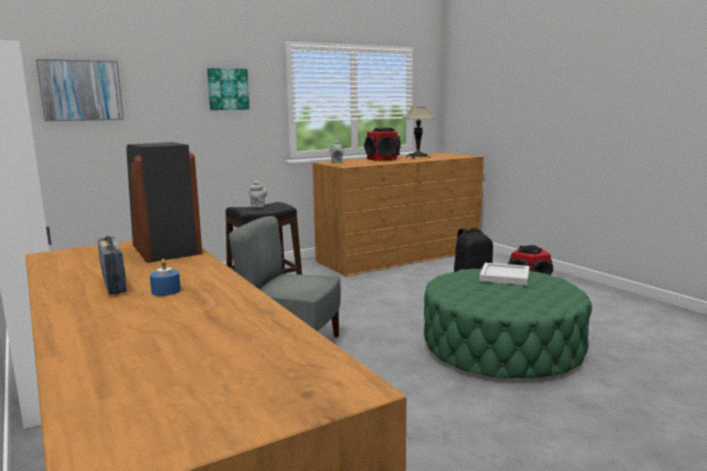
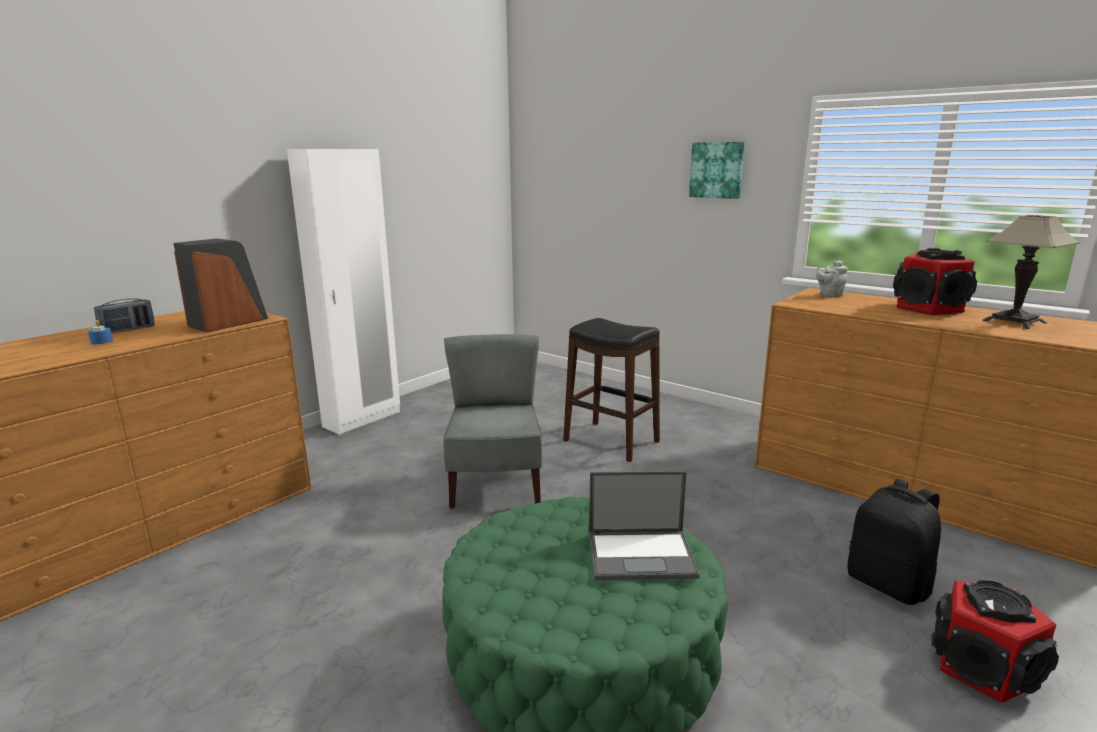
camera: 70 degrees right, 5 degrees up
picture [36,59,124,122] -> none
grey teapot [249,181,267,208] -> none
white tray [479,263,530,285] -> laptop [589,471,700,580]

